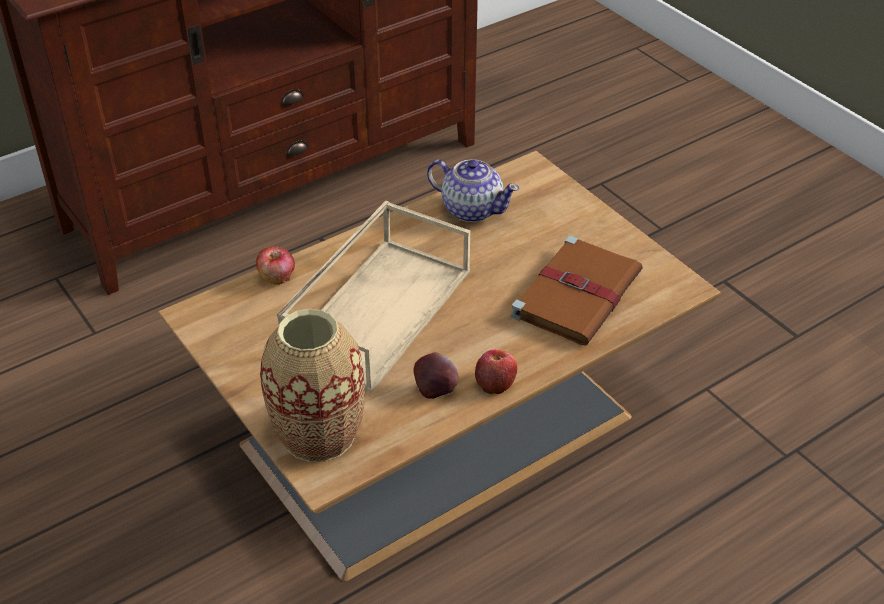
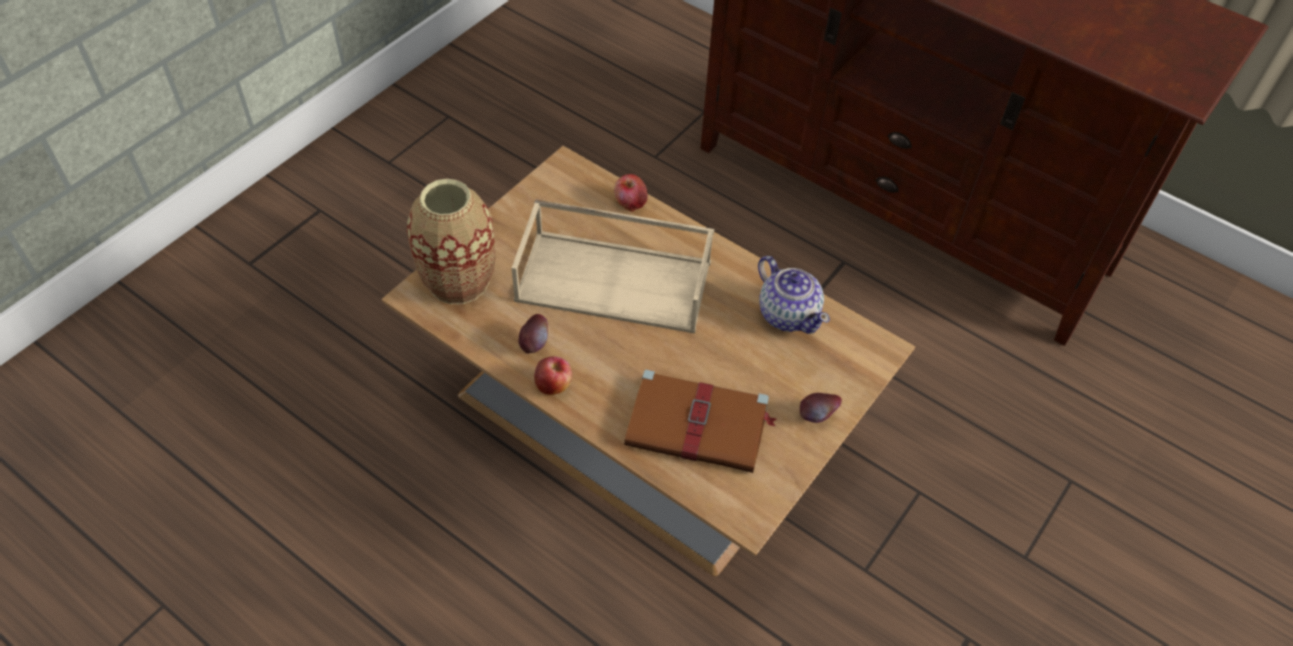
camera: 70 degrees right, 10 degrees up
teapot [427,159,520,222] -> teapot turned 45 degrees counterclockwise [758,256,830,334]
none -> apple [800,393,842,423]

